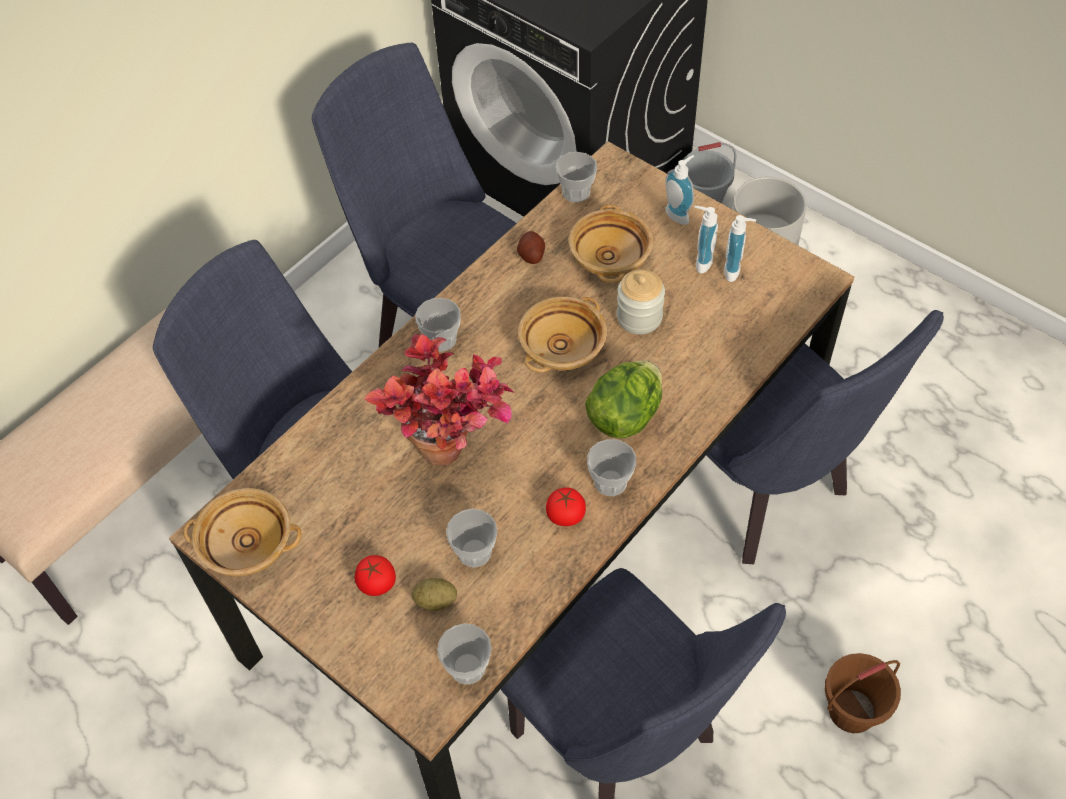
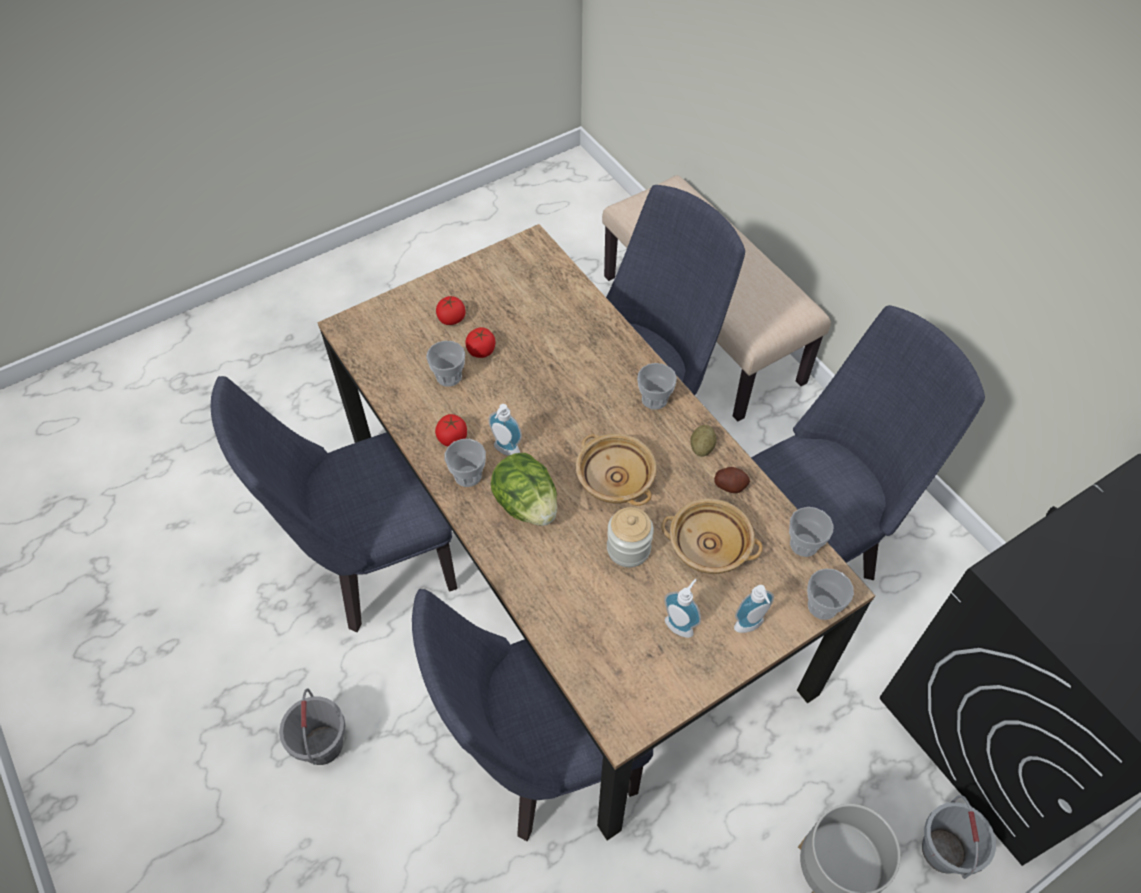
camera: 105 degrees right, 0 degrees up
beige bowl [183,488,301,577] -> none
potted plant [364,334,515,465] -> none
potato [412,578,457,611] -> potato moved to [690,425,717,457]
cup [437,623,492,685] -> cup moved to [807,568,854,620]
soap dispenser [724,215,757,282] -> soap dispenser moved to [488,404,522,456]
brown bucket [825,653,901,733] -> grey bucket [279,688,345,765]
none -> tomato [465,327,495,358]

